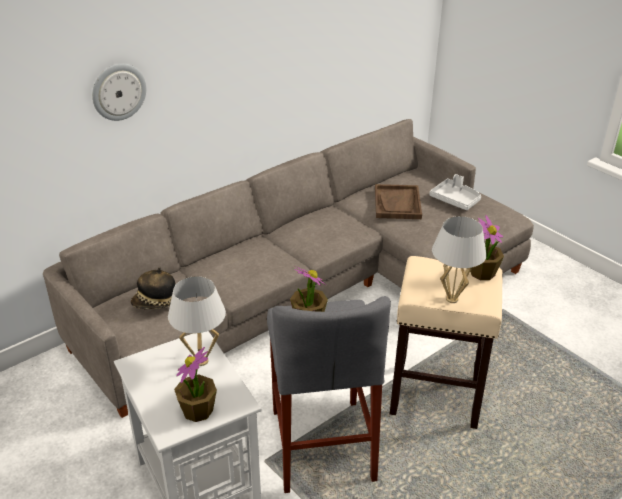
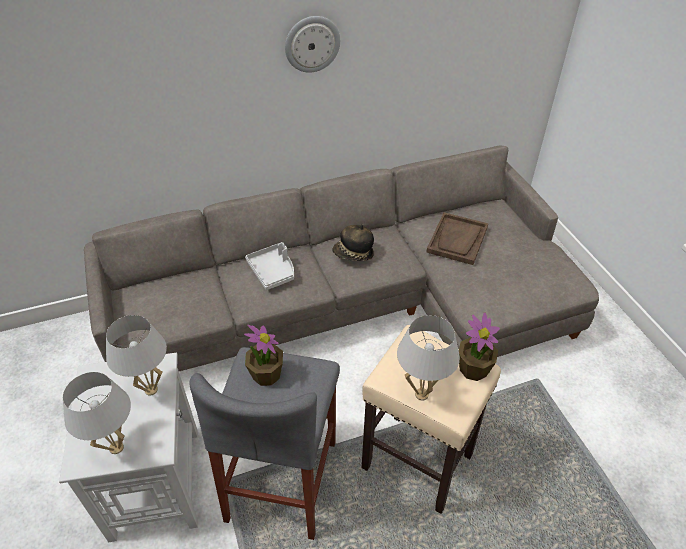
camera: 20 degrees right, 10 degrees up
wall clock [92,64,146,121] -> wall clock moved to [285,16,340,73]
hat [131,267,176,309] -> hat moved to [332,224,374,261]
potted plant [174,347,217,422] -> white table lamp [63,372,131,454]
grey tray [429,174,481,210] -> grey tray moved to [245,242,294,290]

